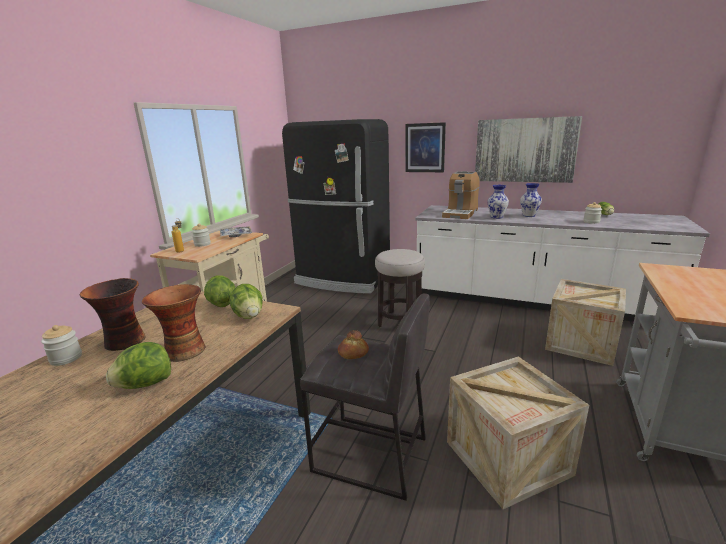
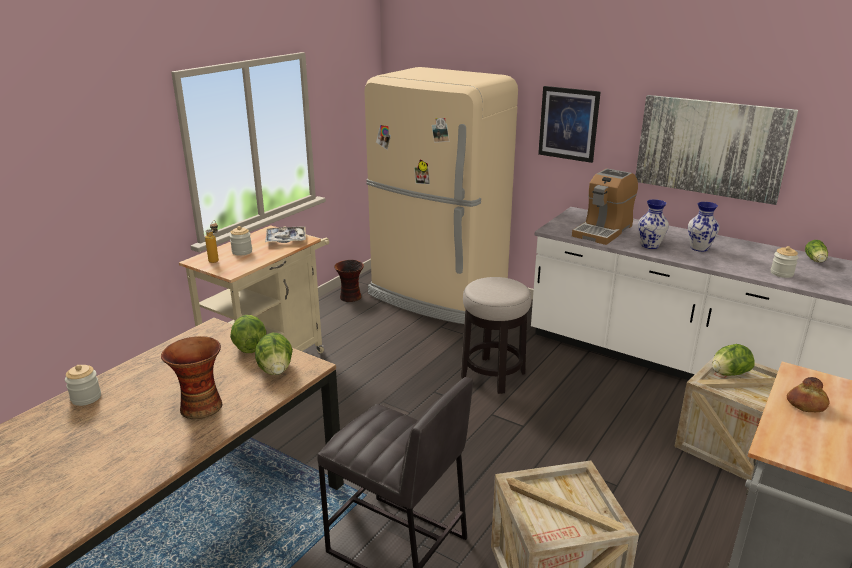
camera: 10 degrees right, 5 degrees up
vase [79,278,146,351] -> vase moved to [334,260,364,302]
lettuce [106,342,171,389] -> lettuce moved to [712,344,755,376]
black fridge [282,119,390,294] -> beige fridge [364,67,518,324]
bread [338,330,369,359] -> bread moved to [787,377,829,412]

